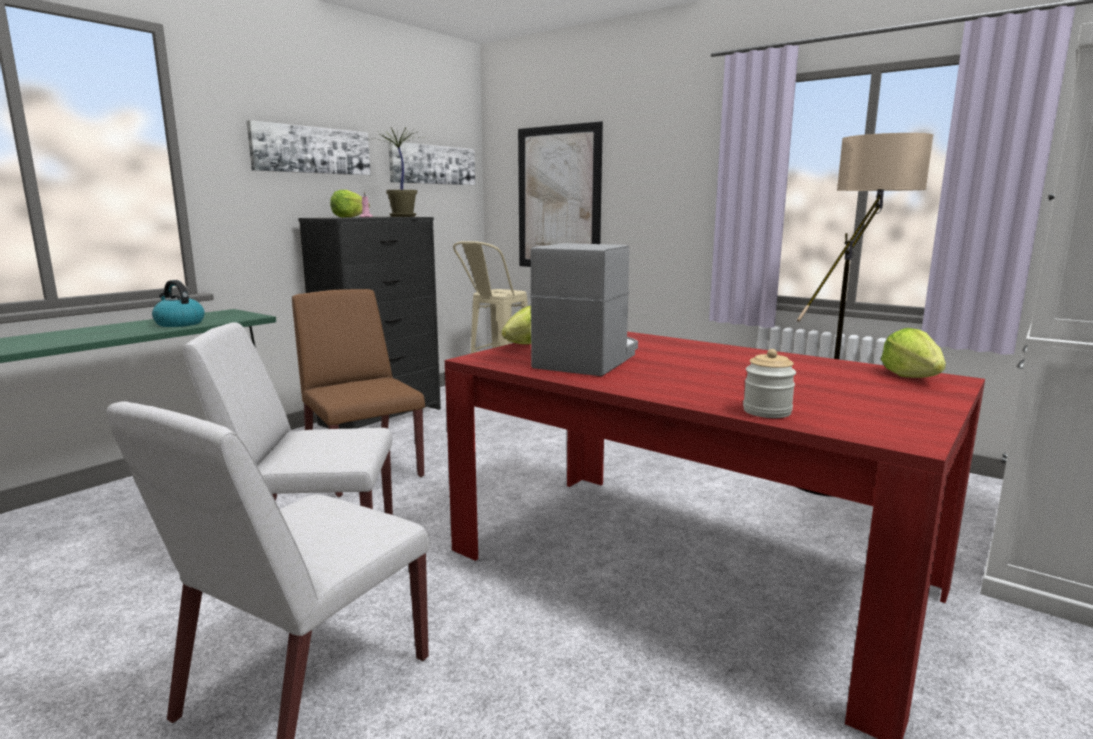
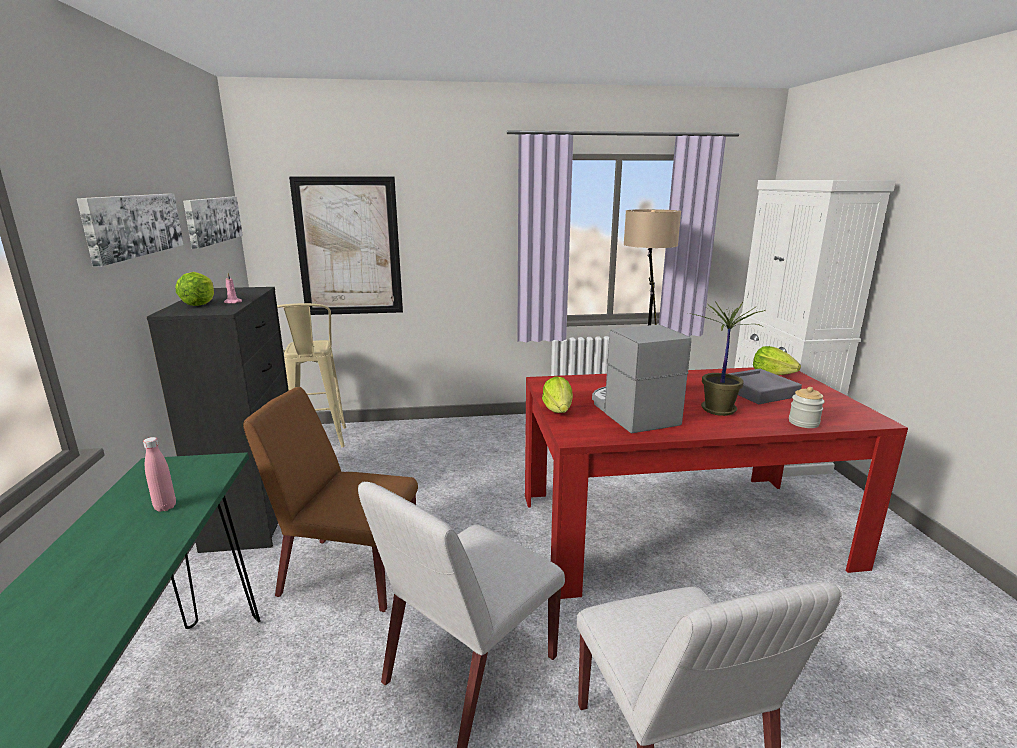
camera: 45 degrees left, 5 degrees up
kettle [152,280,205,327] -> pink bottle [143,437,176,512]
potted plant [368,127,419,217] -> potted plant moved to [688,301,766,416]
none -> grey tray [728,369,802,404]

